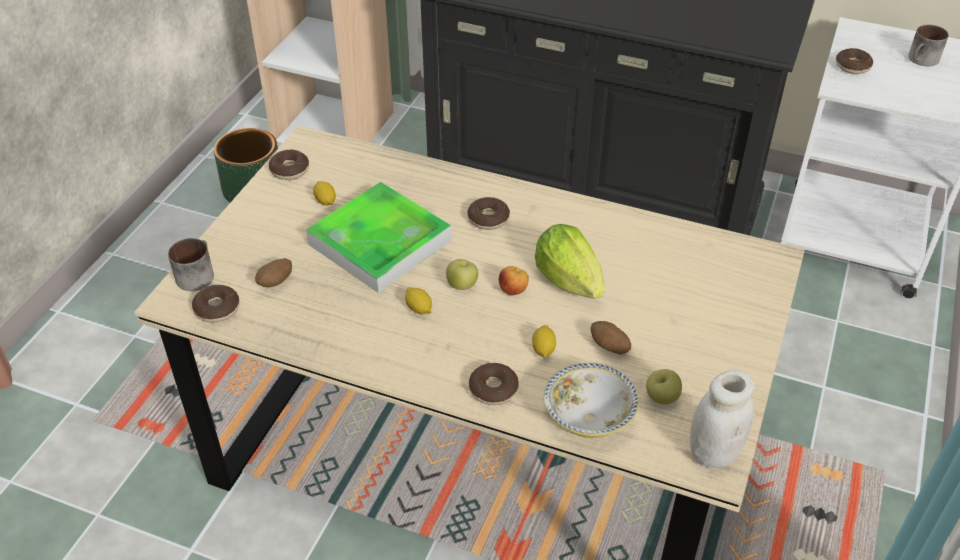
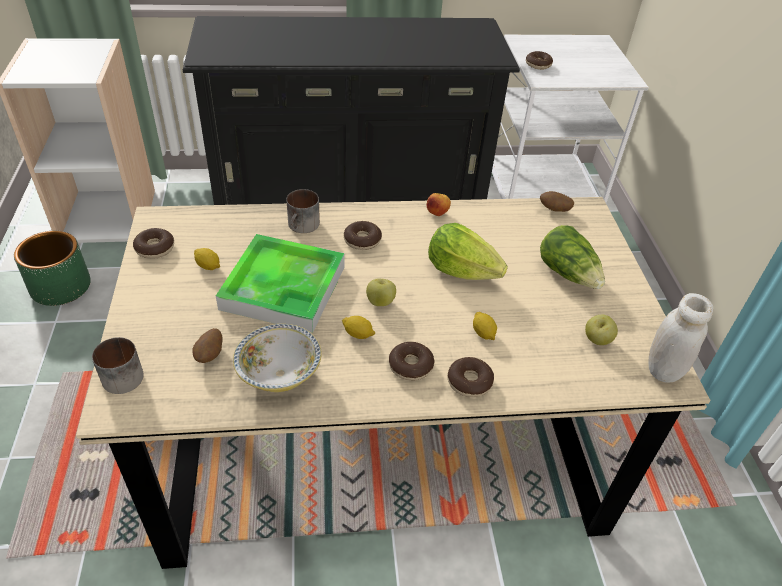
camera: 30 degrees left, 0 degrees up
donut [192,285,240,323] -> donut moved to [389,342,434,381]
apple [499,266,529,296] -> apple moved to [427,193,451,216]
bowl [543,363,639,438] -> bowl moved to [233,324,322,392]
potato [591,321,631,354] -> potato moved to [540,191,574,212]
mug [908,25,949,66] -> mug moved to [286,189,320,233]
none -> lettuce [540,225,605,289]

